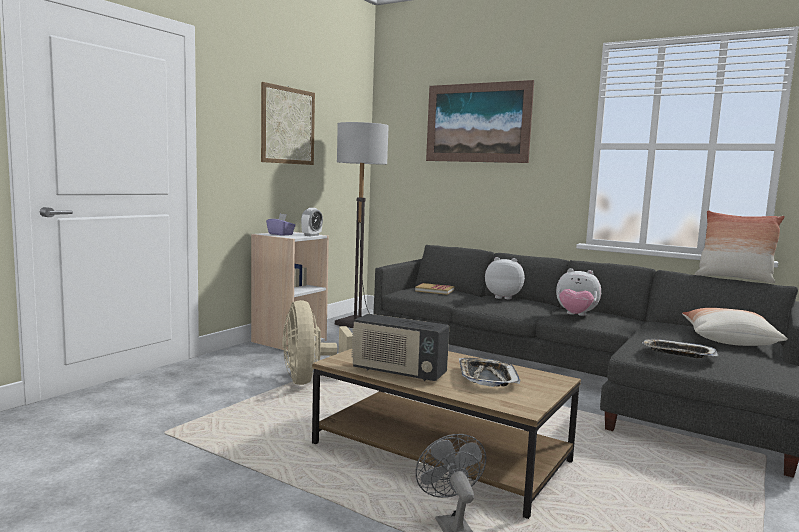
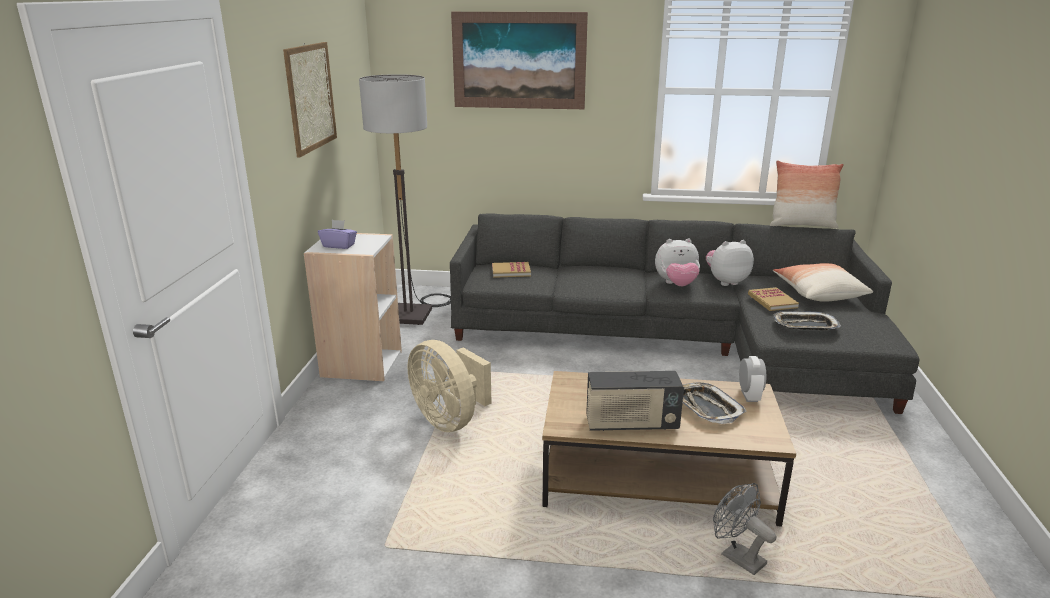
camera: 25 degrees left, 15 degrees up
alarm clock [301,208,323,236] -> alarm clock moved to [739,356,766,402]
plush toy [485,257,525,300] -> plush toy moved to [706,240,754,286]
none -> book [748,287,799,311]

